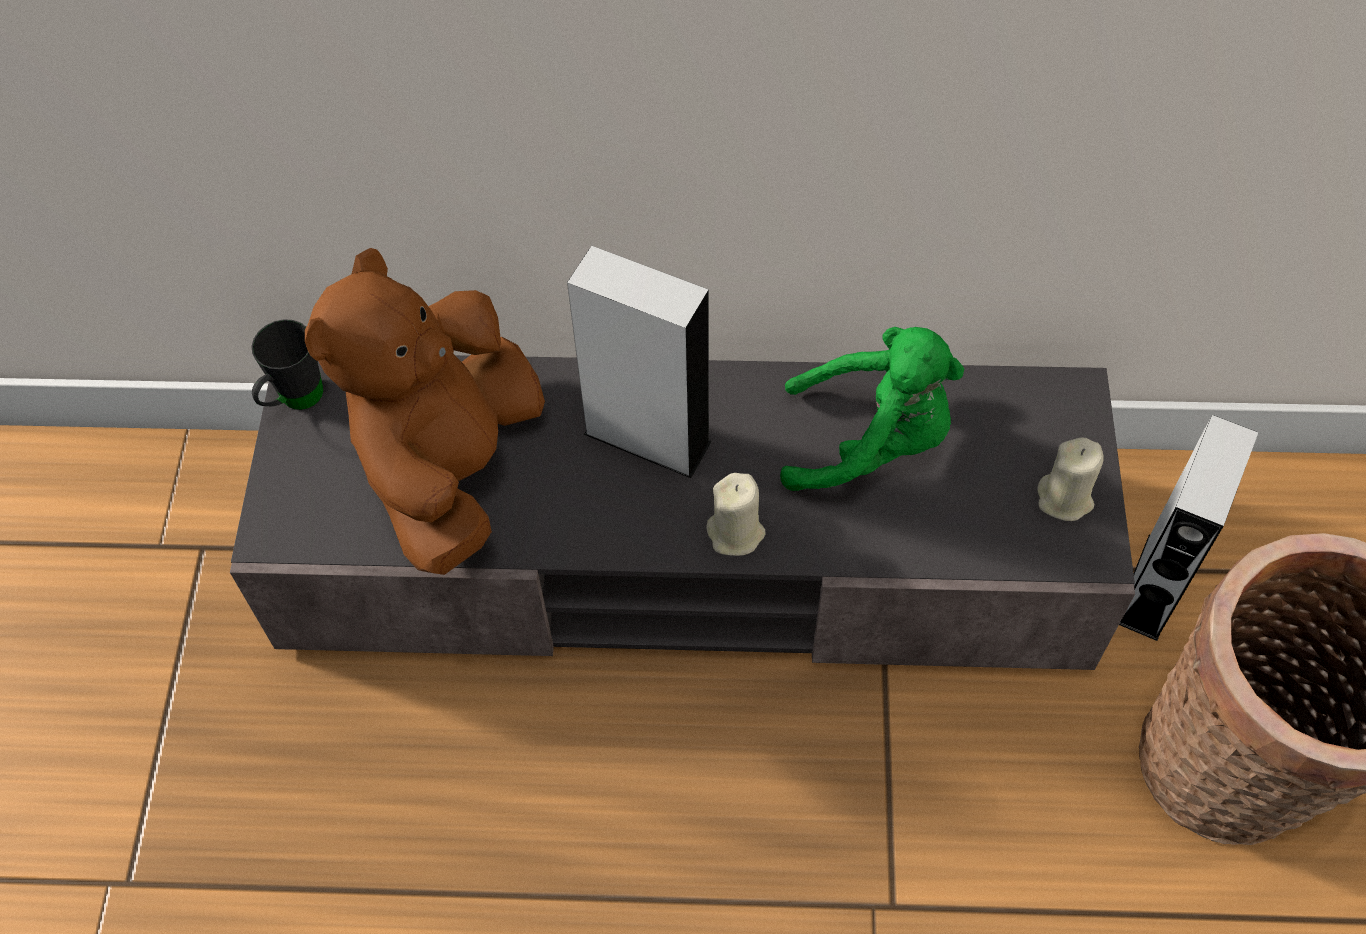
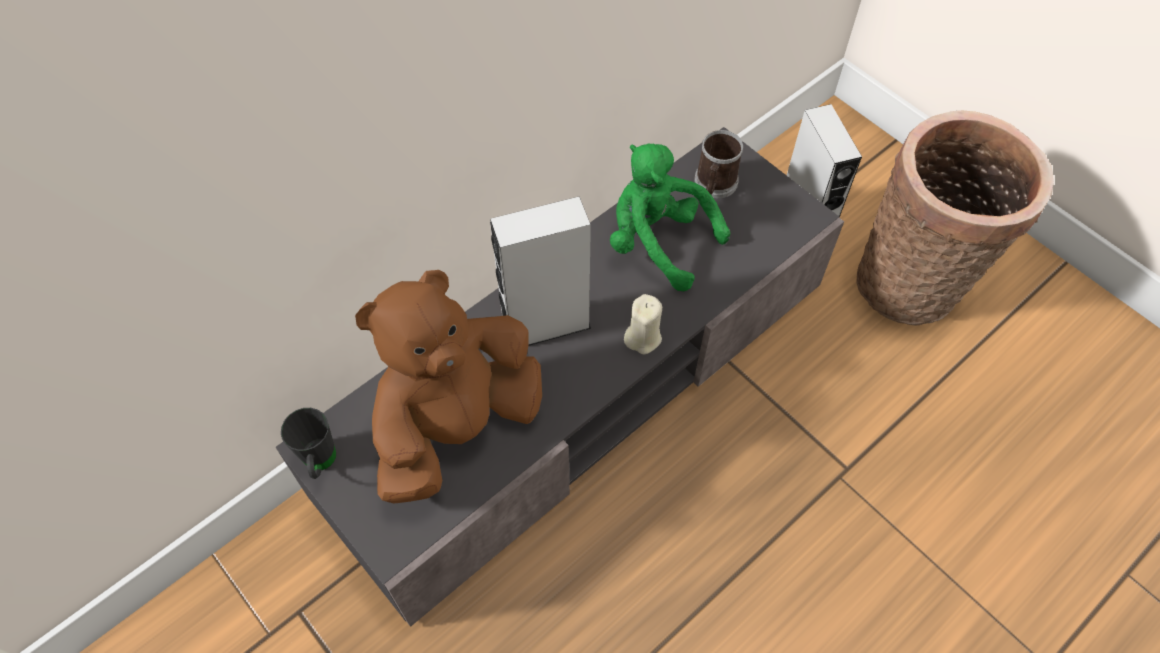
camera: 45 degrees left, 0 degrees up
brown plush toy [305,248,545,575] -> brown plush toy turned 75 degrees clockwise [355,270,542,504]
green plush toy [780,327,964,491] -> green plush toy turned 105 degrees counterclockwise [610,143,730,291]
beige candle [1037,437,1104,521] -> none
none -> mug [694,130,743,198]

